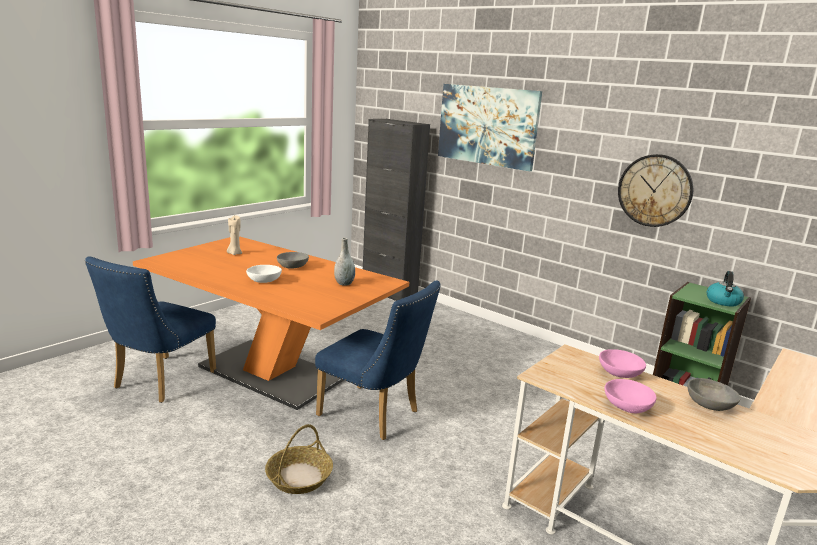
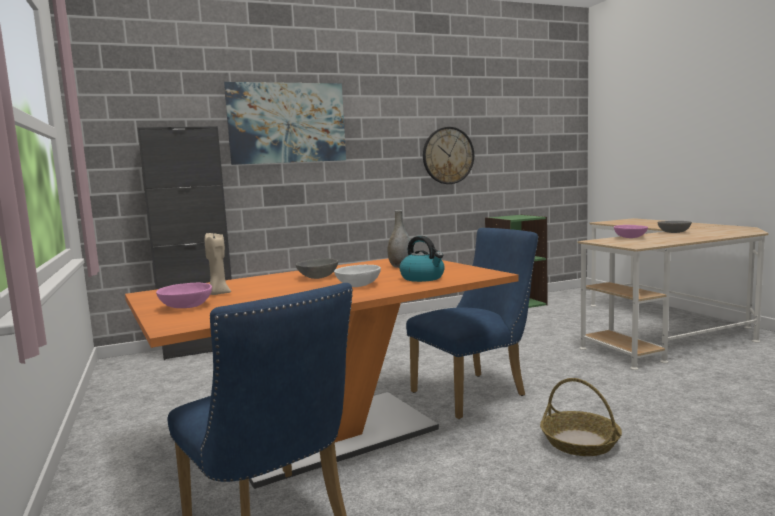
camera: 60 degrees left, 10 degrees down
pink bowl [604,379,657,413] -> pink bowl moved to [156,283,212,308]
kettle [707,271,744,307] -> kettle moved to [400,236,445,282]

